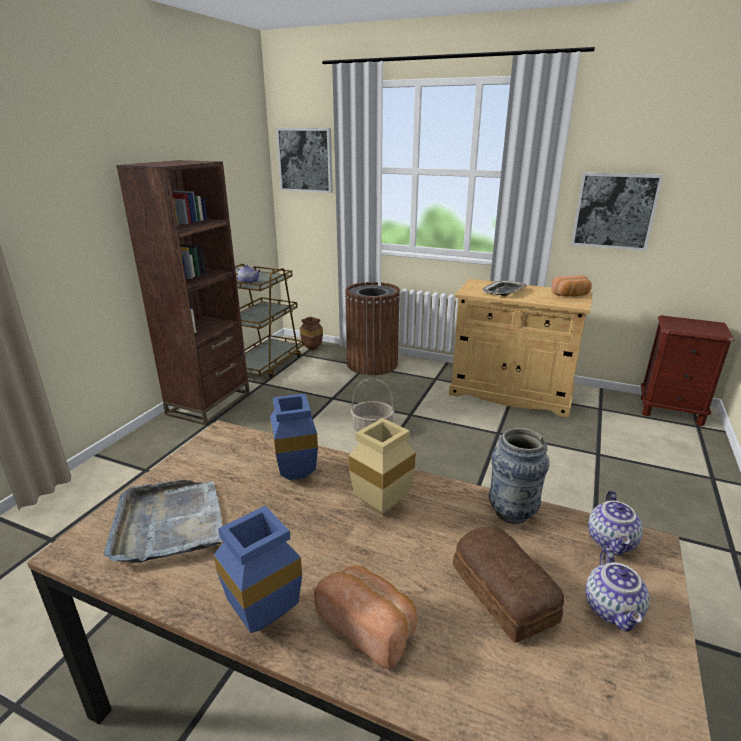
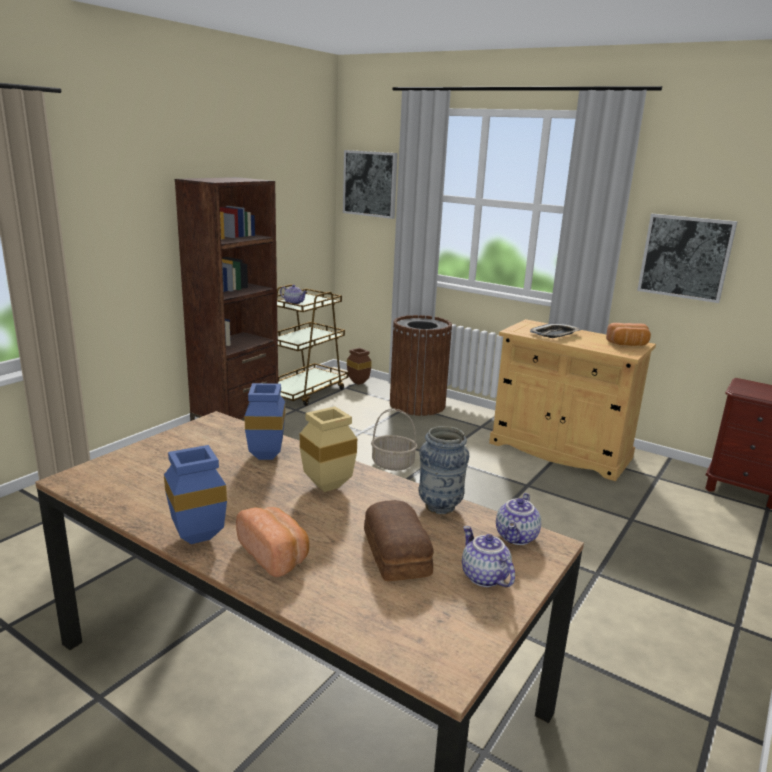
camera: 10 degrees right, 5 degrees down
grey tray [103,480,223,563] -> none
teapot [586,548,650,632] -> teapot turned 135 degrees clockwise [462,526,515,587]

